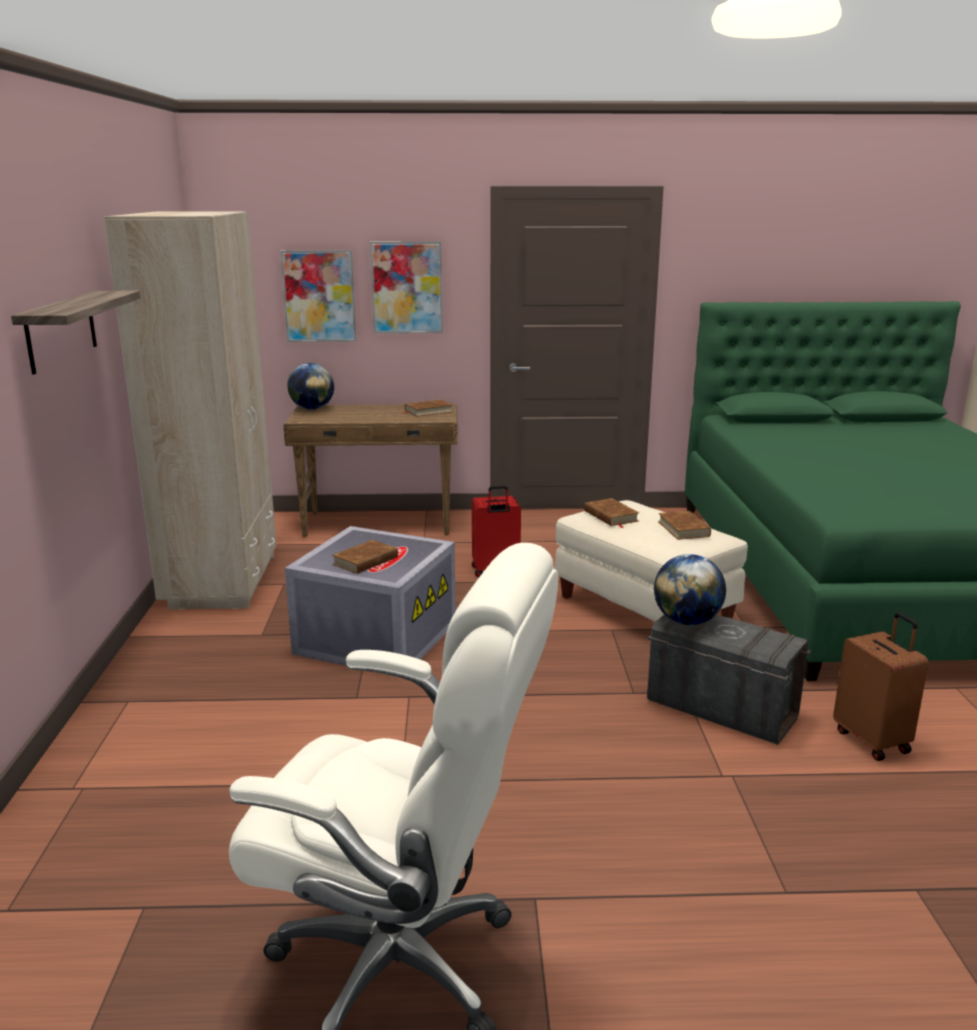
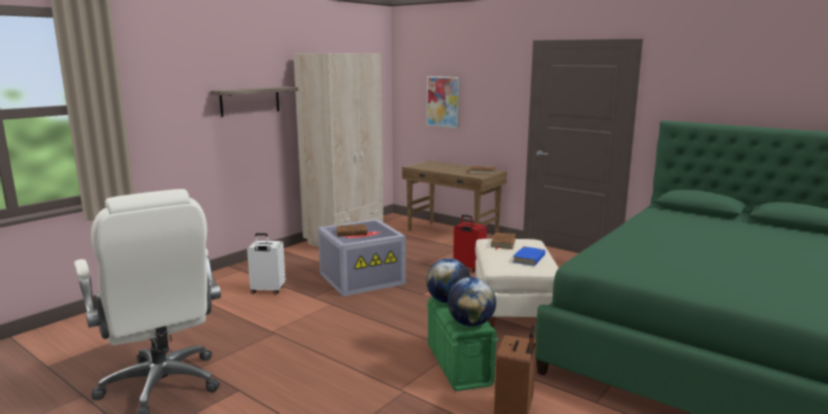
camera: 40 degrees right, 5 degrees down
globe [287,363,334,410] -> globe moved to [447,277,496,327]
picture [370,241,443,333] -> none
grey storage box [647,614,811,745] -> green storage box [426,296,498,391]
brown book [658,511,711,540] -> blue book [513,246,545,266]
none -> white suitcase [247,233,286,295]

